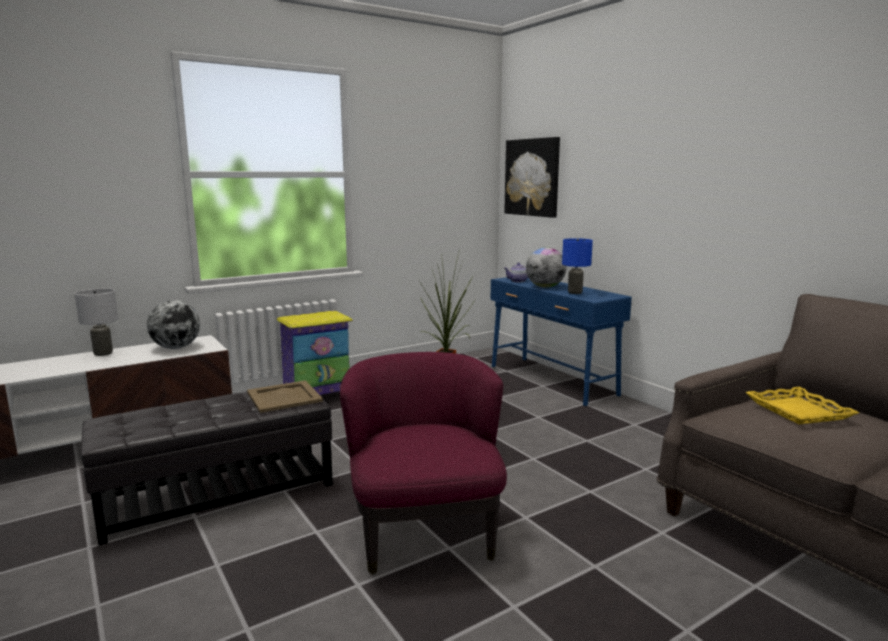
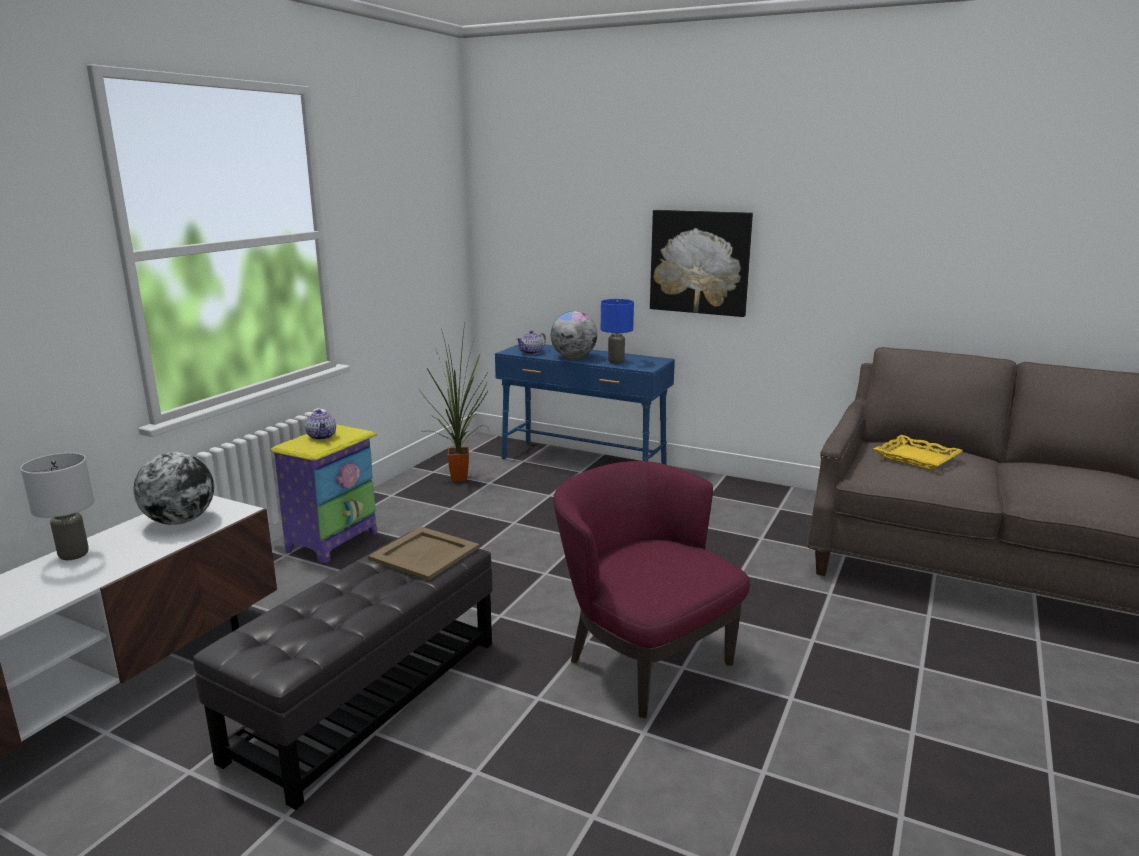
camera: 30 degrees left, 5 degrees up
picture [504,137,560,218] -> picture moved to [650,210,753,317]
none -> teapot [305,409,336,440]

